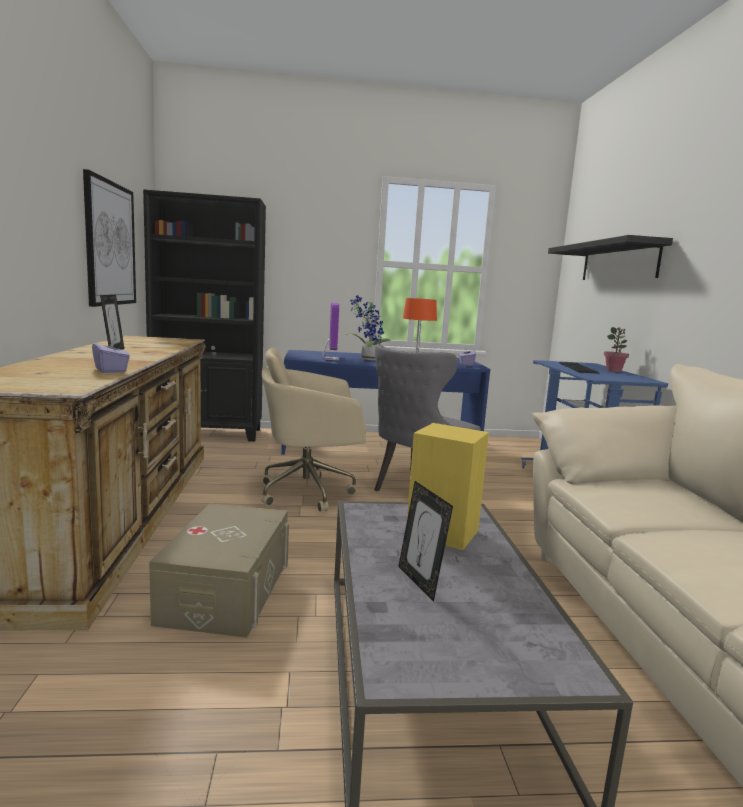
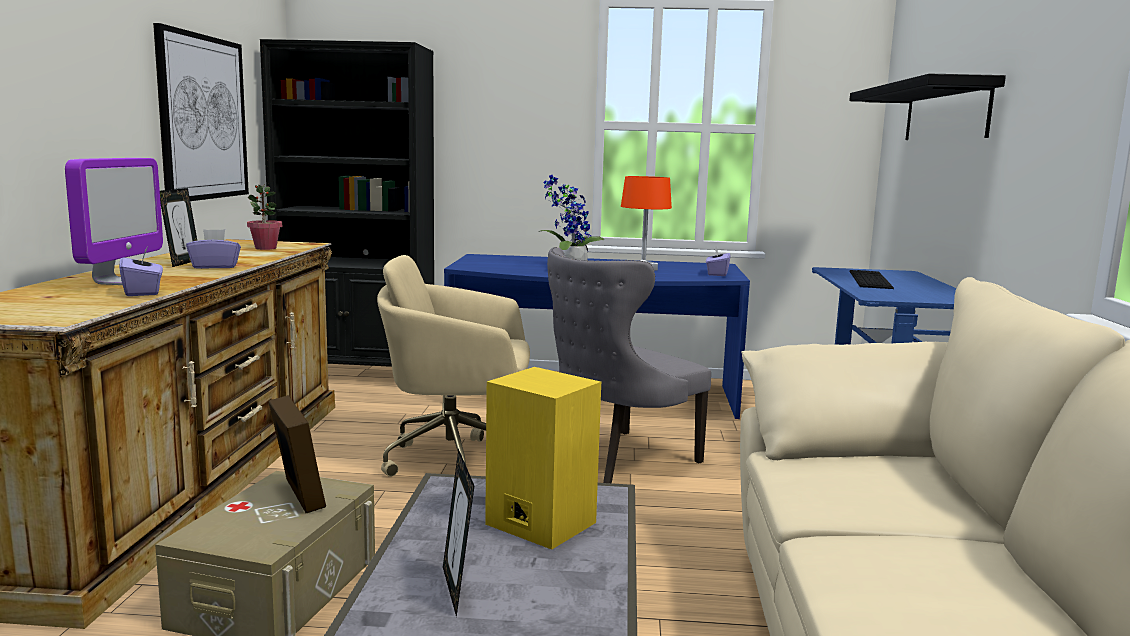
camera: 10 degrees right, 0 degrees up
monitor [322,302,339,360] -> monitor moved to [65,158,163,285]
potted plant [604,327,629,372] -> potted plant moved to [247,185,282,250]
none -> purple tissue box [186,229,241,269]
none -> picture frame [269,395,326,513]

